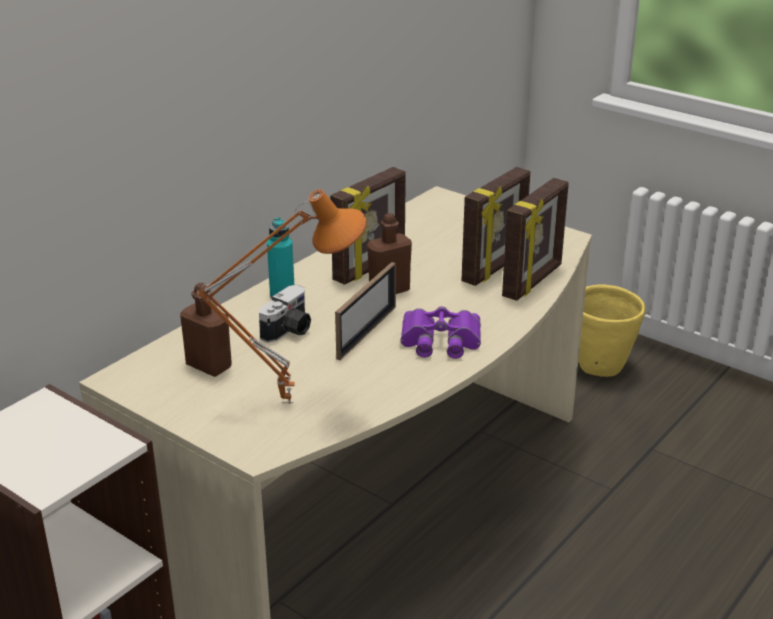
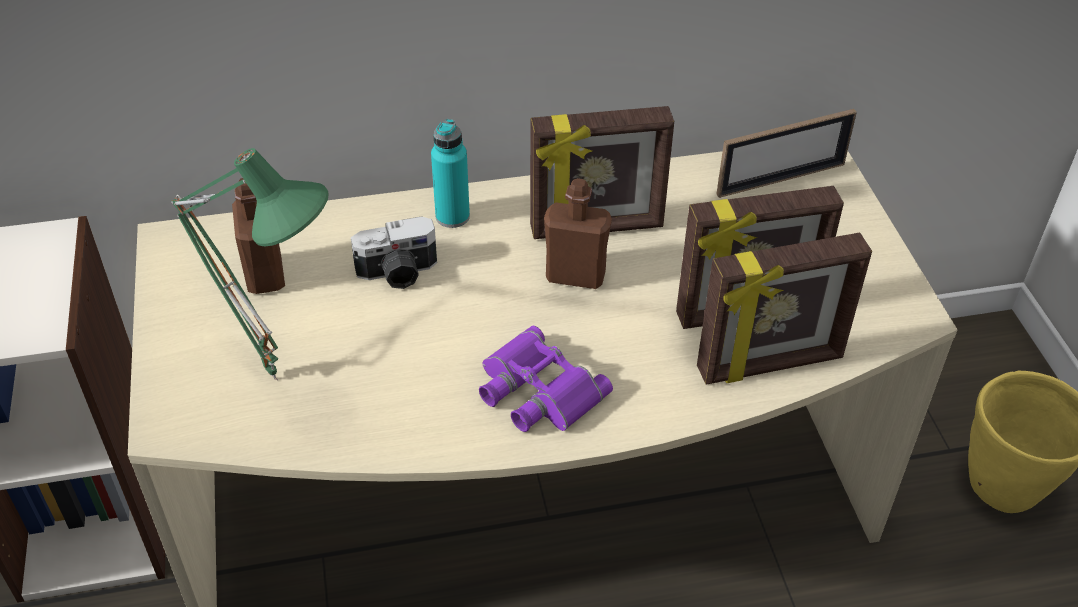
camera: 40 degrees right, 15 degrees up
orange table lamp [196,189,367,404] -> green table lamp [171,148,329,380]
picture frame [335,262,396,360] -> picture frame moved to [716,109,857,198]

